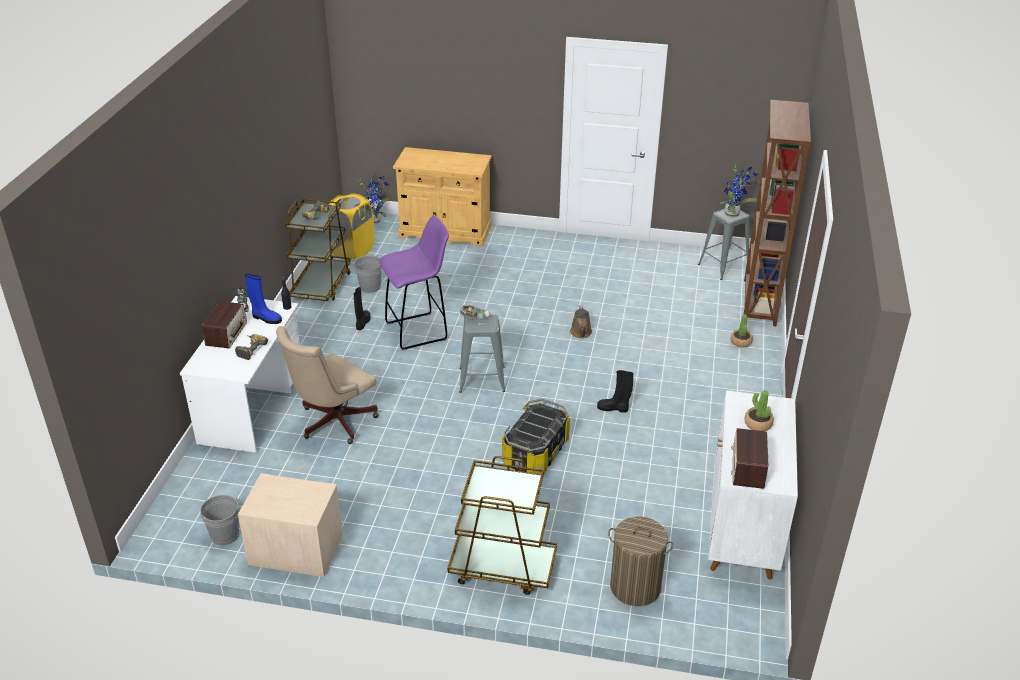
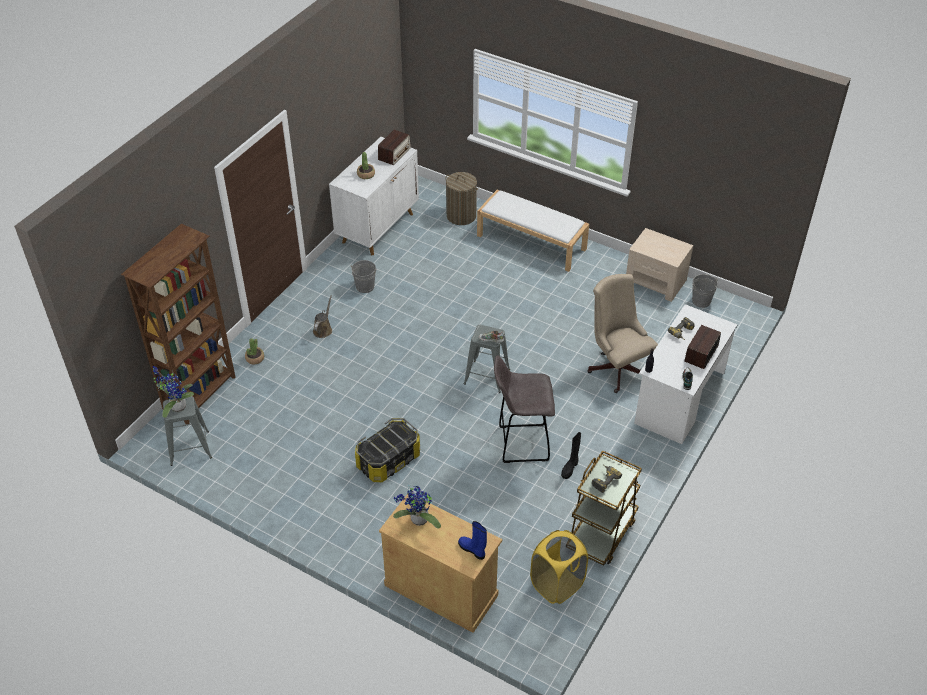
camera: 160 degrees left, 10 degrees up
blue boot [245,274,282,324] -> blue boot moved to [458,521,487,560]
beige office chair [276,326,379,444] -> beige office chair turned 90 degrees counterclockwise [587,274,658,393]
grey bucket [352,255,382,293] -> grey bucket moved to [350,260,377,293]
potted plant [357,174,390,224] -> potted plant moved to [393,485,441,529]
purple stool [379,216,449,351] -> grey stool [494,355,555,463]
brown cart [447,456,557,595] -> white bench [477,190,589,272]
storage box [502,399,570,474] -> storage box moved to [355,418,420,482]
brown watering can [570,305,592,338] -> brown watering can moved to [313,296,332,338]
black boot [597,370,633,413] -> none

